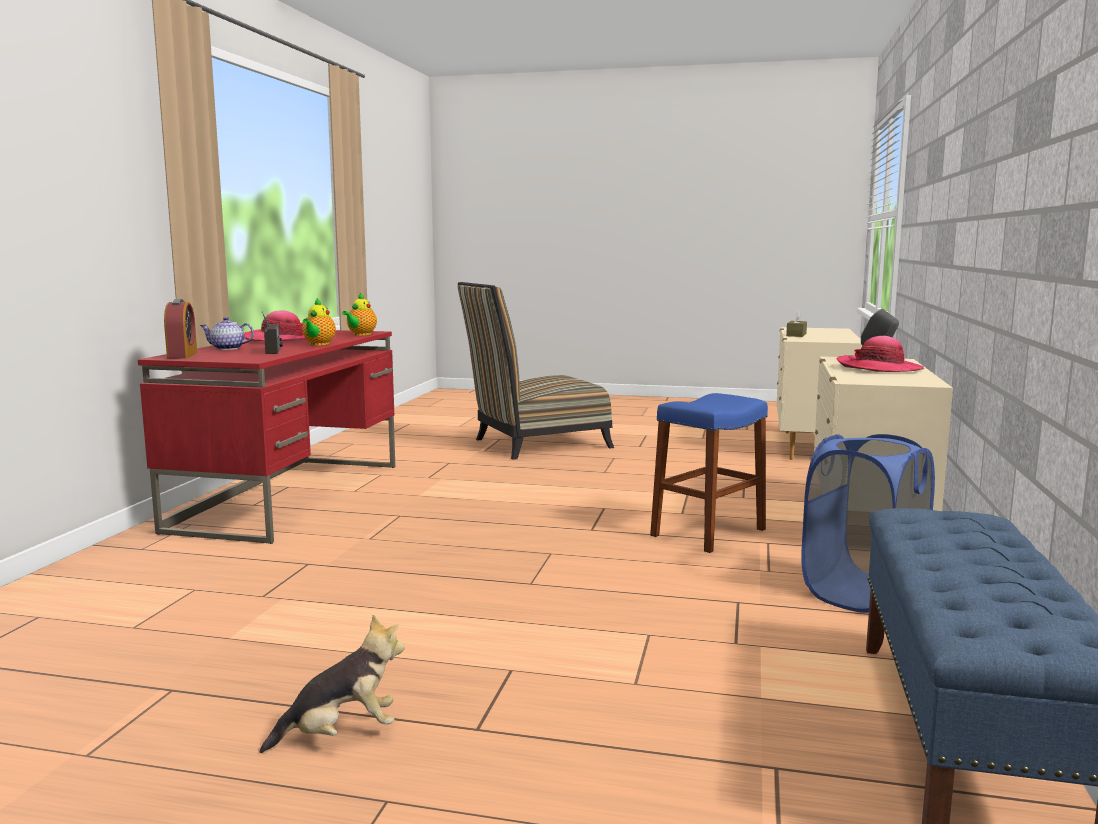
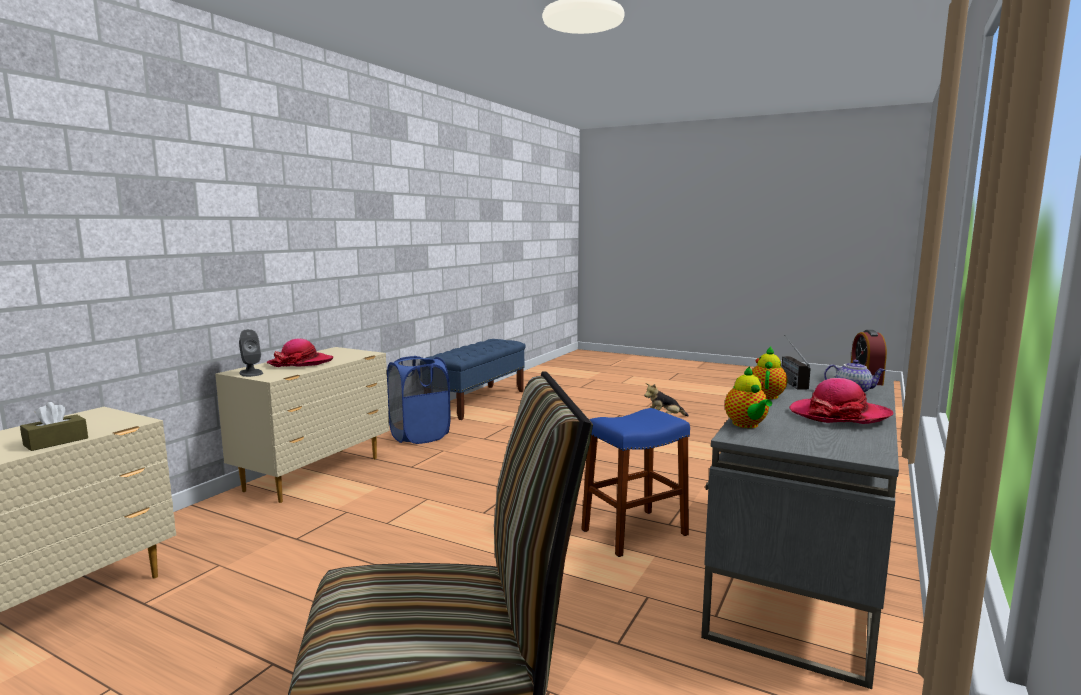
camera: 165 degrees left, 0 degrees up
red desk [138,330,395,544] -> grey desk [701,369,899,689]
teapot [342,293,377,335] -> teapot turned 135 degrees clockwise [725,366,772,428]
blue stool [650,393,768,553] -> blue stool moved to [581,408,690,557]

